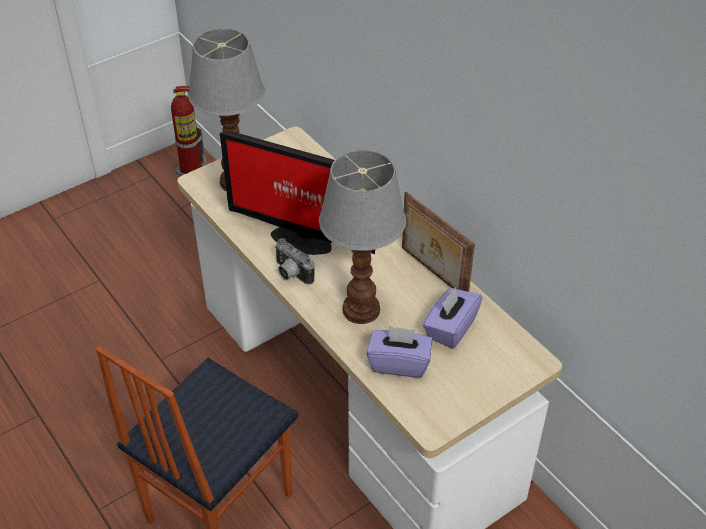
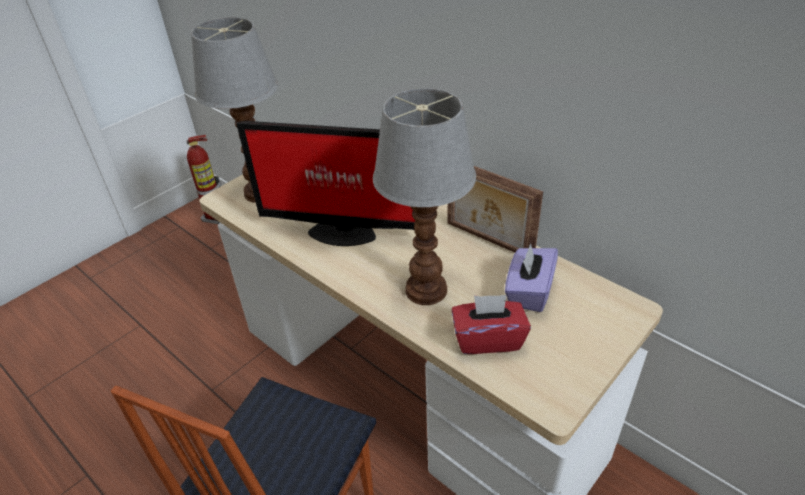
camera: 10 degrees left, 5 degrees down
camera [275,238,315,285] -> none
purple tissue box [367,326,432,378] -> red tissue box [452,295,531,354]

